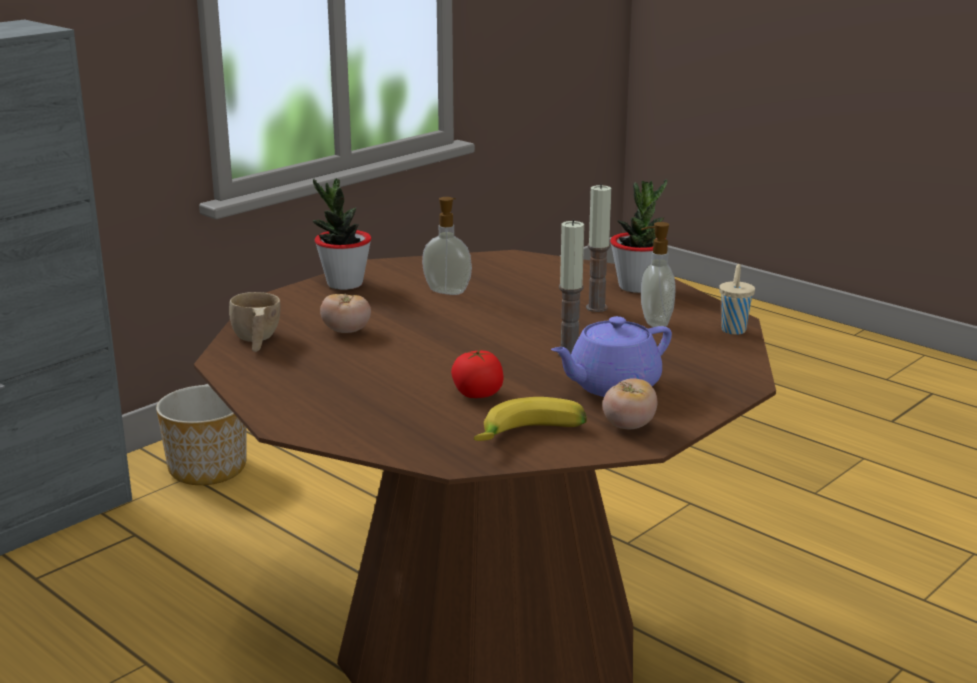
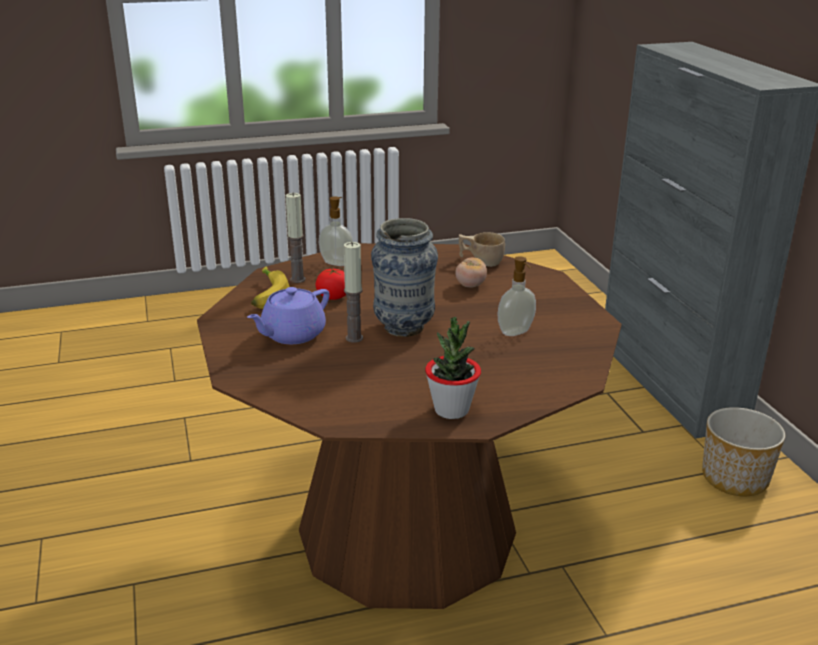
camera: 120 degrees right, 5 degrees up
potted plant [312,178,372,290] -> none
purple teapot [551,316,672,397] -> purple teapot turned 135 degrees counterclockwise [247,287,330,344]
candle [586,184,611,312] -> candle moved to [286,192,305,283]
tomato [602,378,657,430] -> none
soap dispenser [641,222,676,327] -> soap dispenser moved to [319,197,353,266]
beige cup [719,264,755,335] -> none
none -> vase [371,218,438,337]

